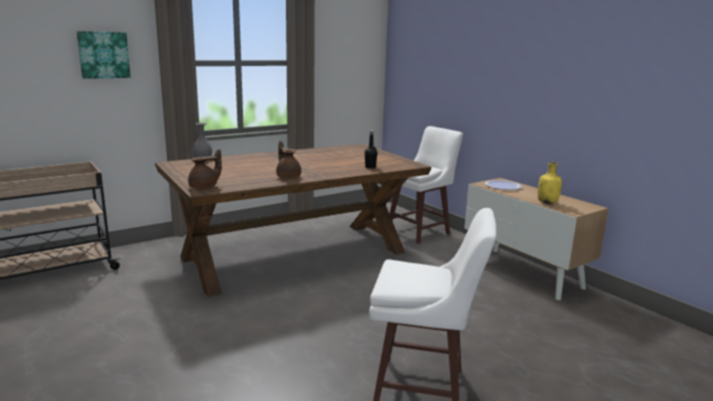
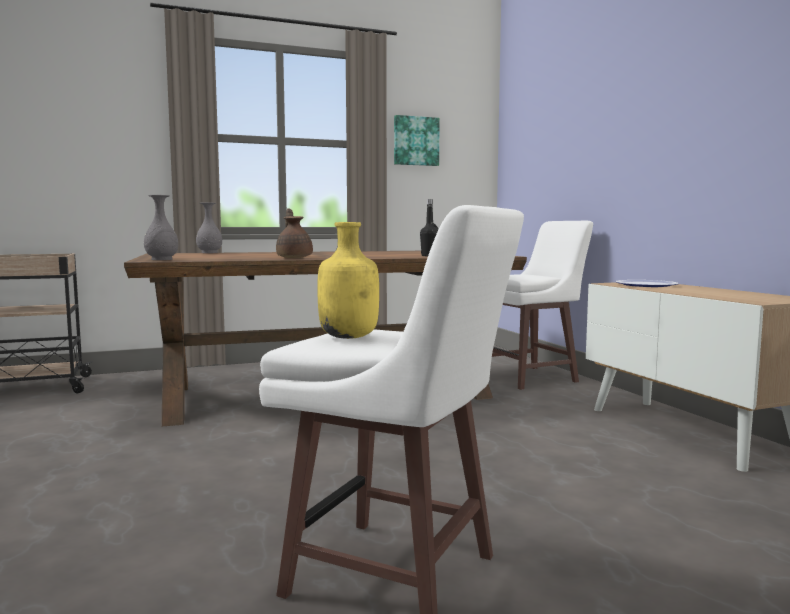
camera: 15 degrees right, 10 degrees down
picture [77,31,131,79] -> picture moved to [394,115,440,166]
brown teapot [188,149,222,189] -> grey vase [144,195,178,260]
yellow bottle [538,163,562,204] -> yellow bottle moved to [317,222,379,339]

